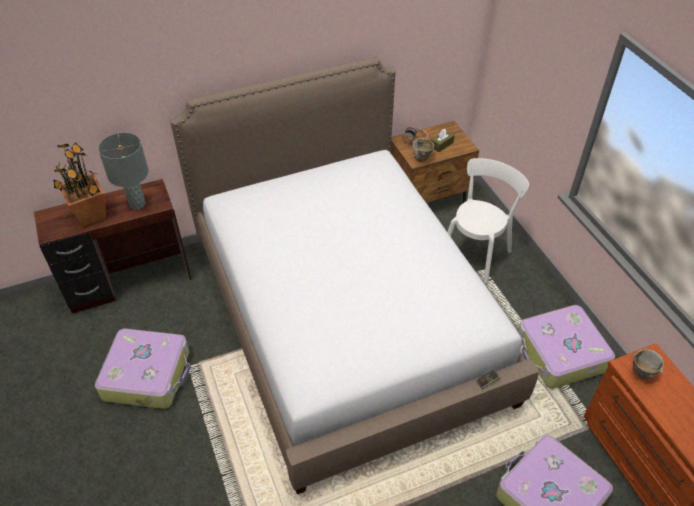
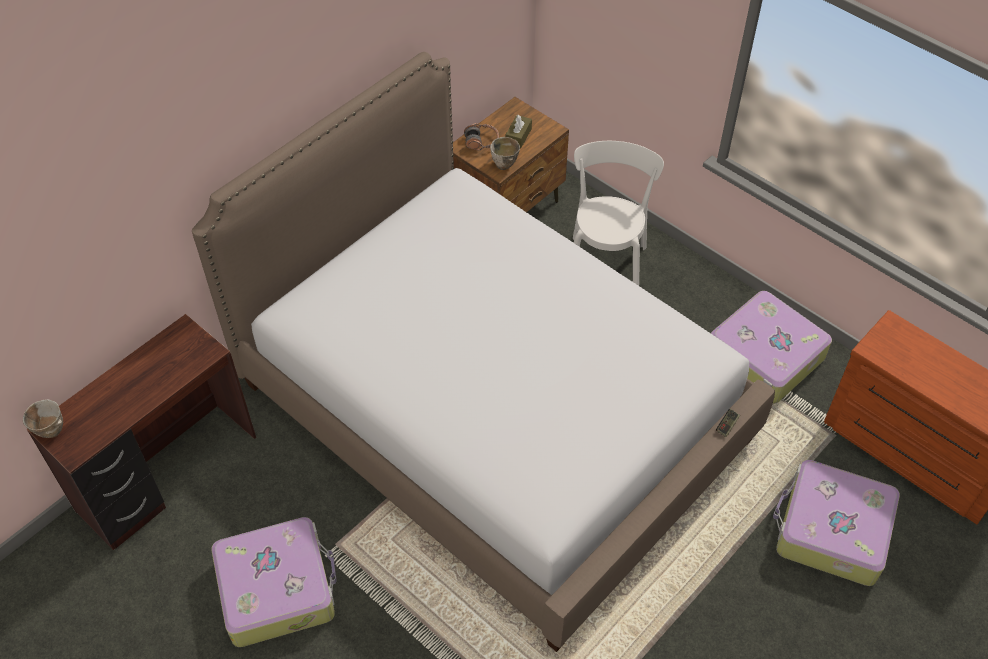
camera: 25 degrees left, 5 degrees up
potted plant [53,142,106,227] -> none
grey table lamp [98,132,149,210] -> none
bowl [633,349,664,380] -> bowl moved to [23,400,63,438]

